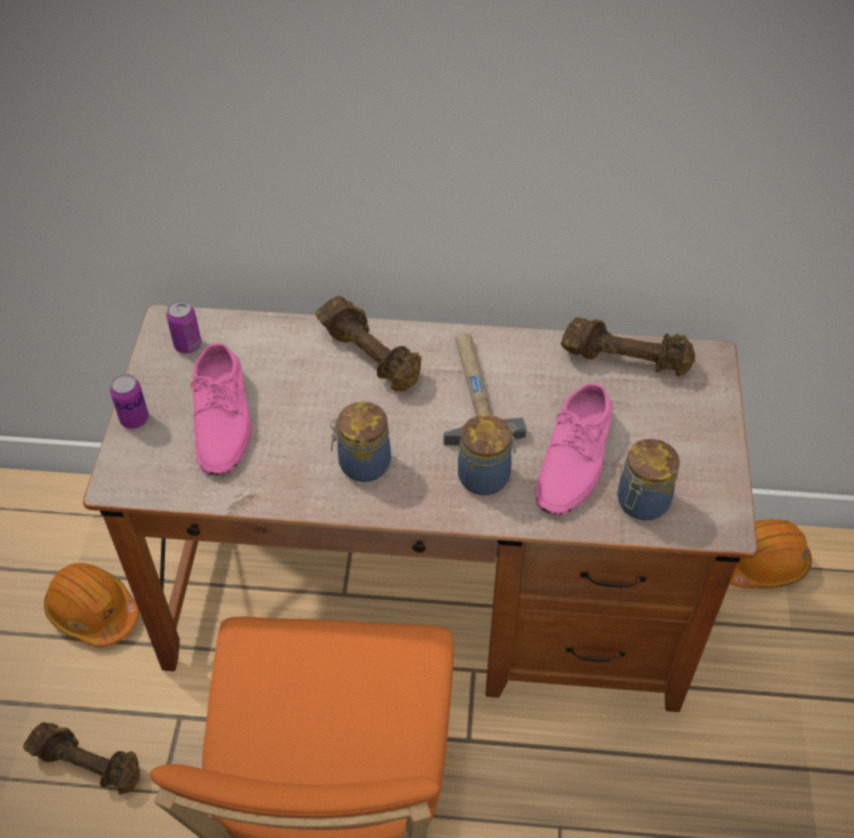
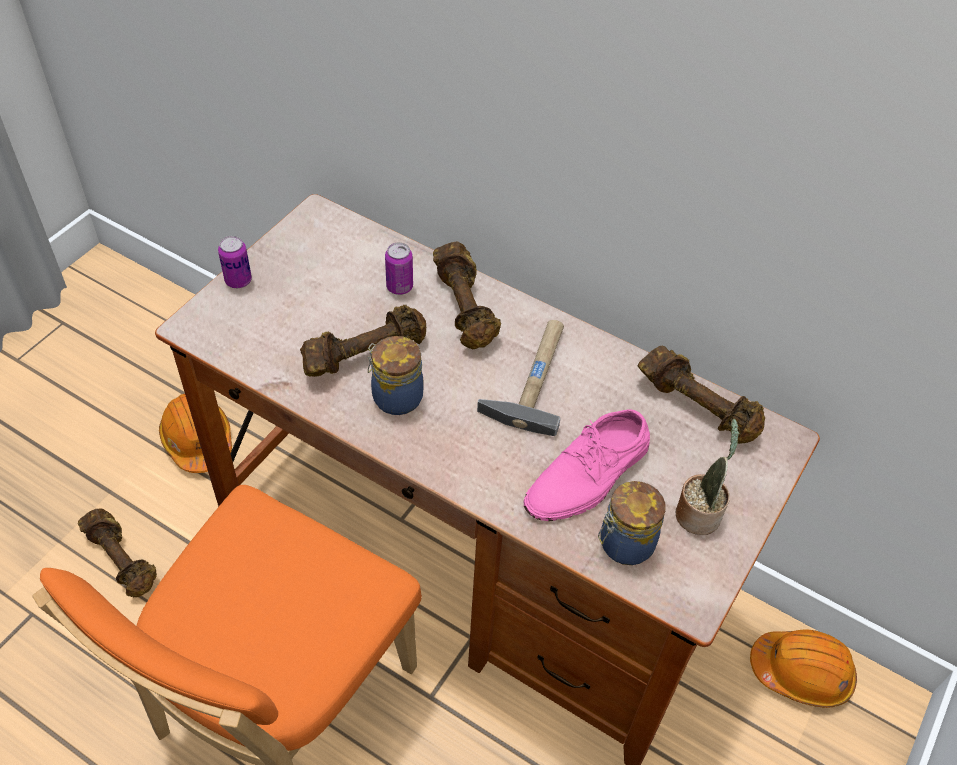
camera: 25 degrees right, 0 degrees up
can [166,300,201,353] -> can moved to [385,243,413,295]
pink shoe [191,343,252,475] -> none
jar [458,415,516,495] -> none
none -> brown dumbbell [300,305,426,377]
none -> potted plant [676,419,739,535]

